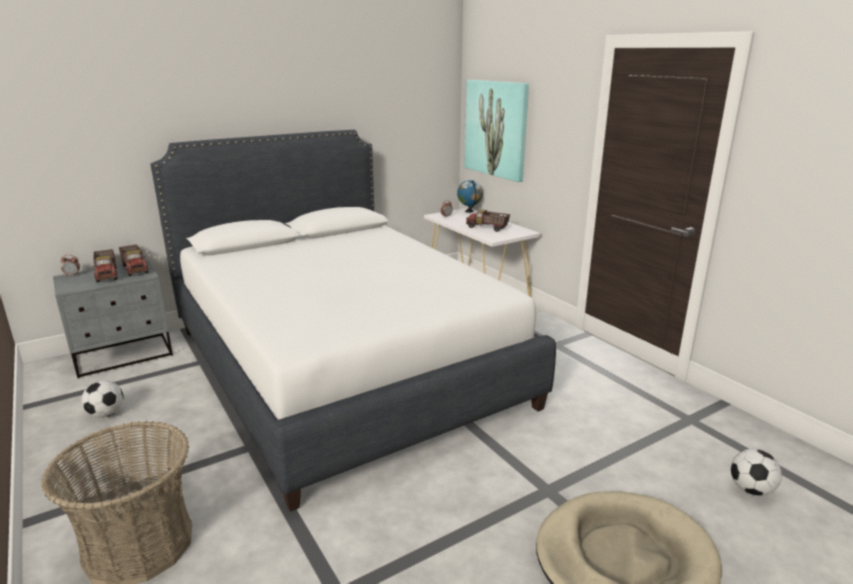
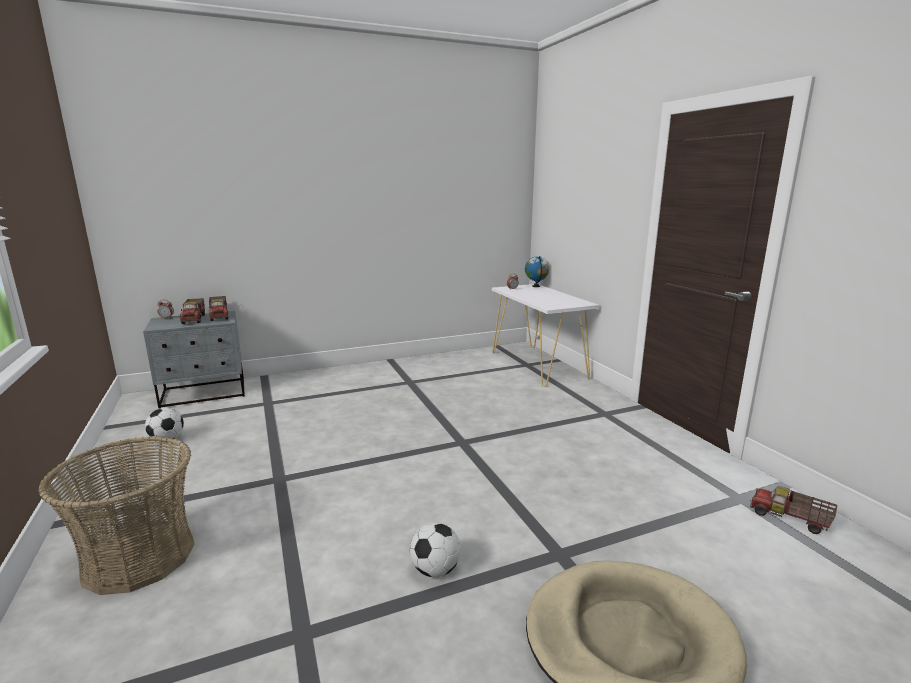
camera: 10 degrees right, 5 degrees down
white bed [151,130,556,512] -> none
picture [465,80,529,182] -> none
toy truck [466,210,510,232] -> toy truck moved to [750,486,838,534]
football [731,449,782,496] -> football moved to [410,522,461,577]

